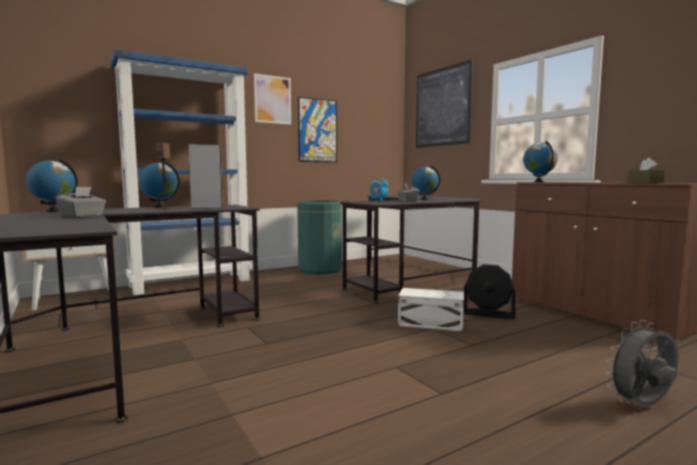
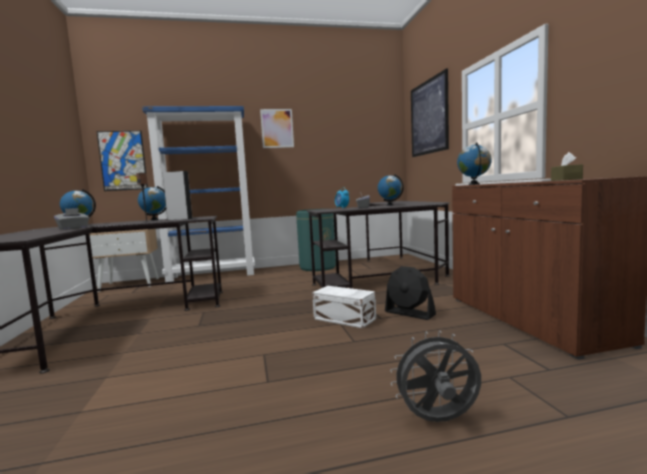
camera: 20 degrees right, 0 degrees up
picture [298,97,337,163] -> picture moved to [97,131,148,191]

